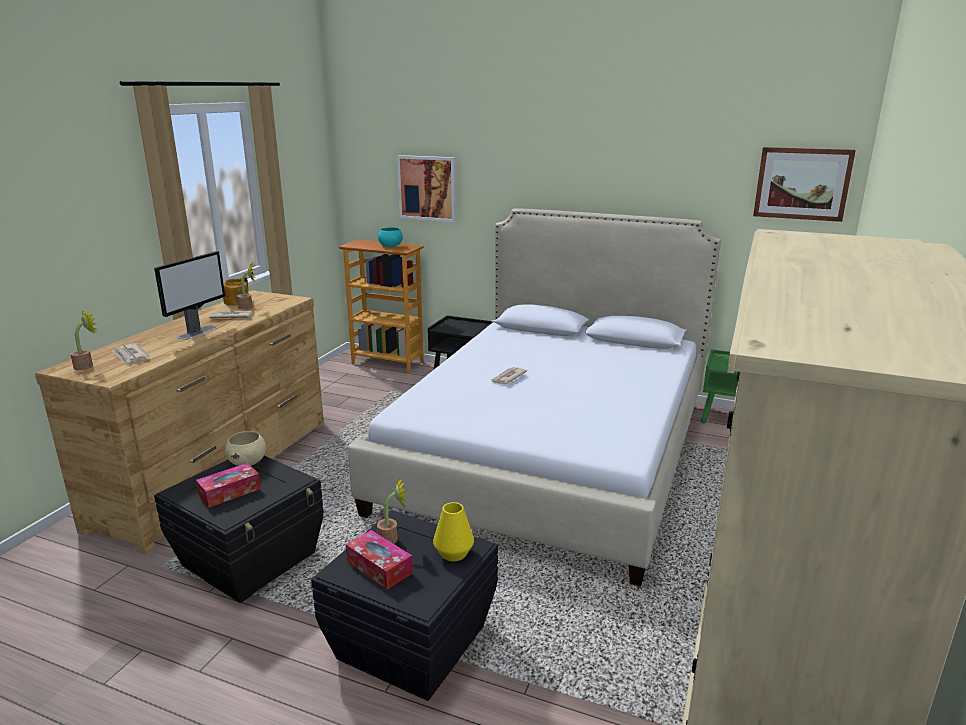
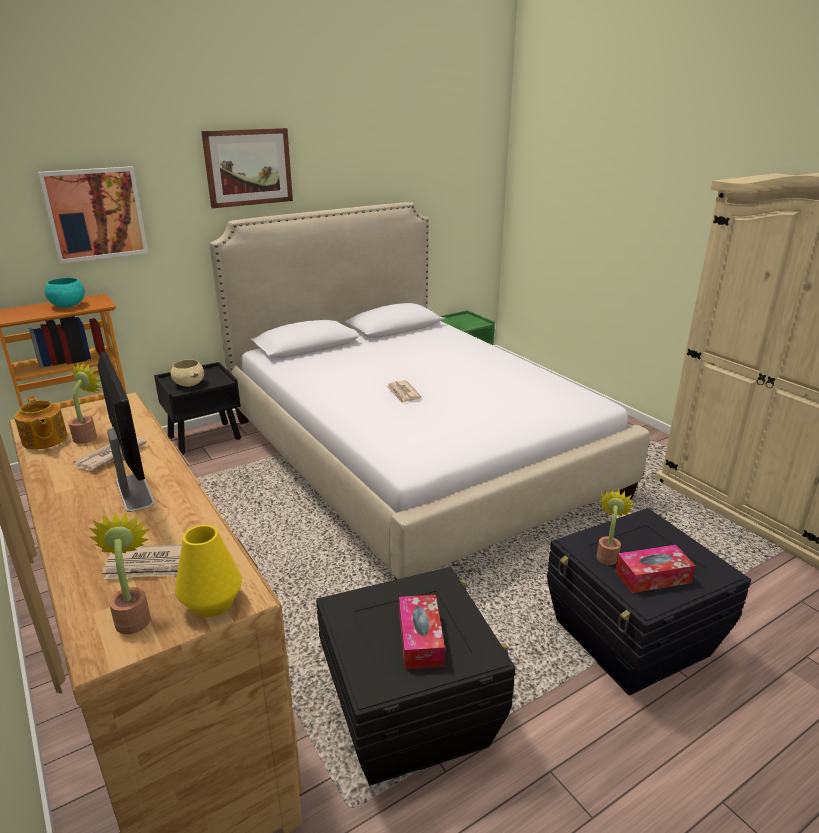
camera: 55 degrees left, 5 degrees up
beige bowl [225,431,266,466] -> beige bowl moved to [170,359,204,387]
yellow vase [433,502,474,561] -> yellow vase moved to [175,525,242,617]
picture [753,147,856,222] -> picture moved to [201,128,293,208]

